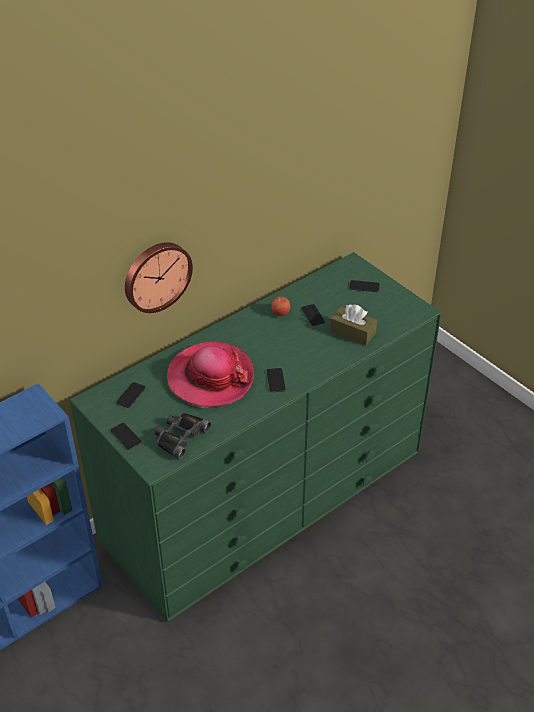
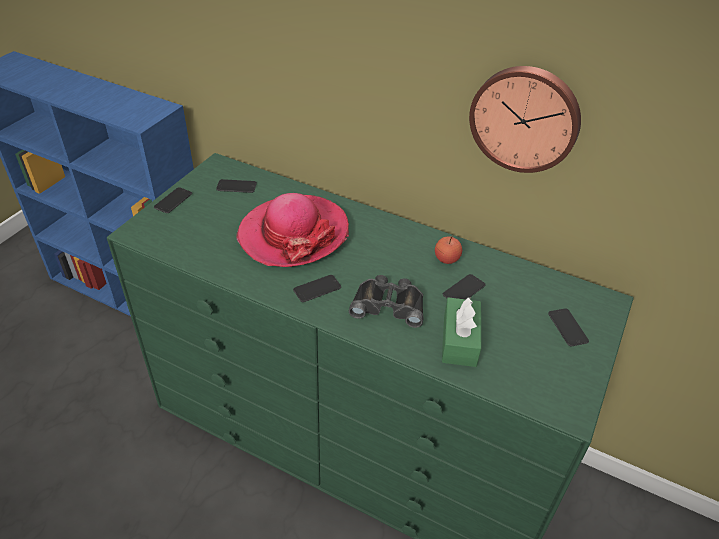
camera: 65 degrees right, 0 degrees up
wall clock [125,242,193,313] -> wall clock moved to [469,66,581,173]
black binoculars [155,412,211,460] -> black binoculars moved to [349,275,424,328]
brown tissue box [330,304,377,345] -> green tissue box [442,297,481,367]

